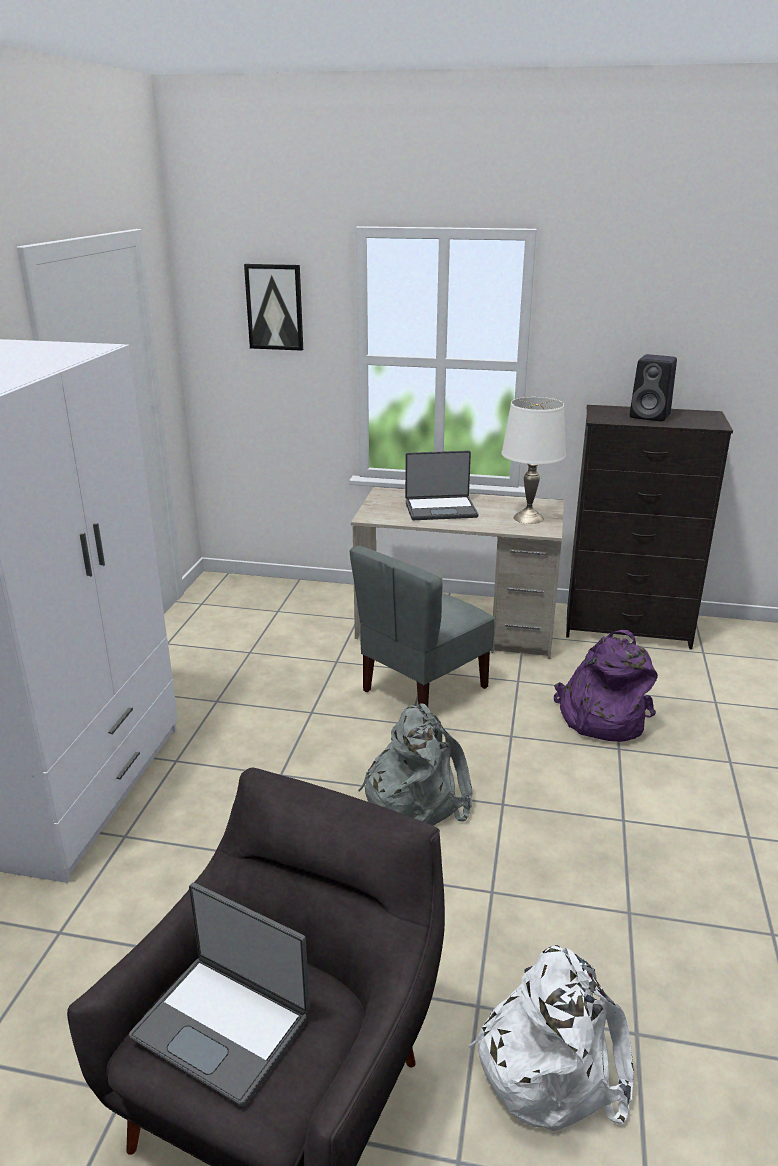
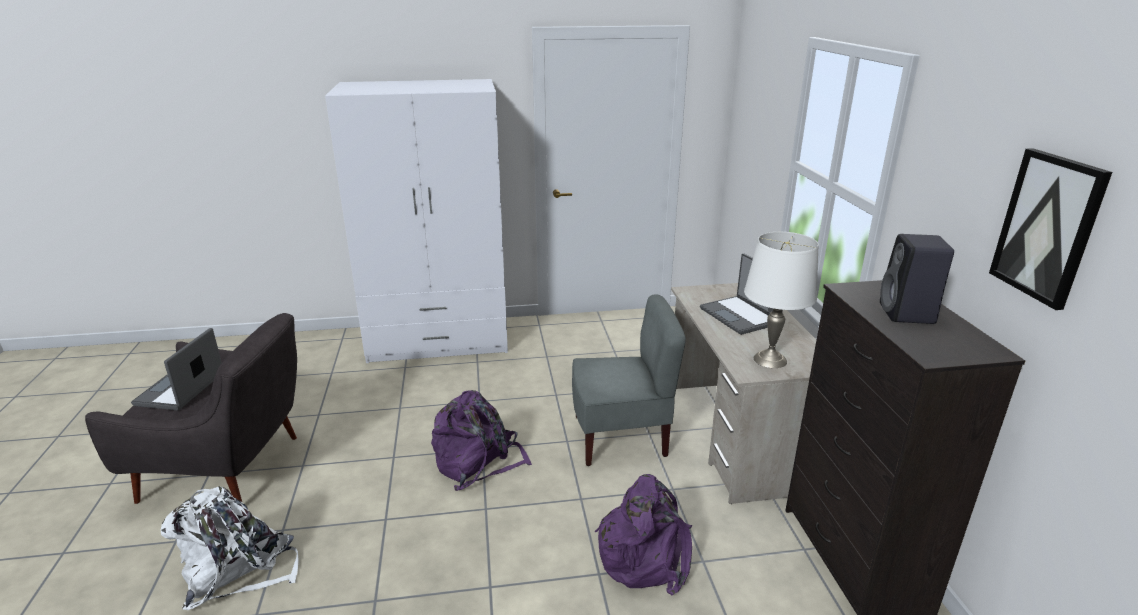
camera: 70 degrees right, 0 degrees up
picture [244,264,303,351] -> picture moved to [989,148,1112,310]
grey chair [350,546,495,707] -> grey chair turned 150 degrees clockwise [572,294,686,466]
grey backpack [358,703,472,826] -> purple backpack [431,390,532,491]

